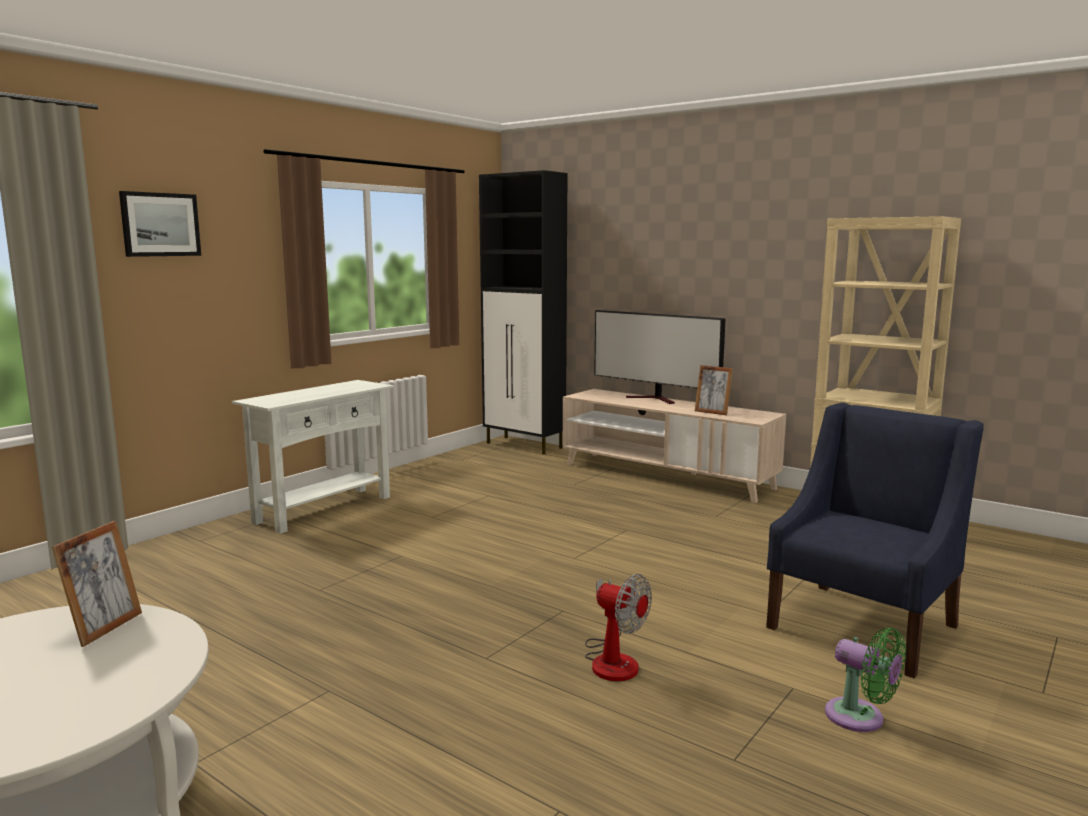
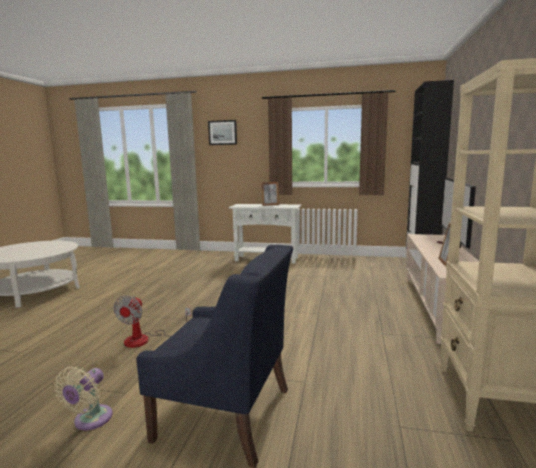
camera: 65 degrees right, 0 degrees up
picture frame [52,521,142,647] -> picture frame moved to [261,182,279,206]
green fan [825,628,906,732] -> beige fan [54,366,113,430]

